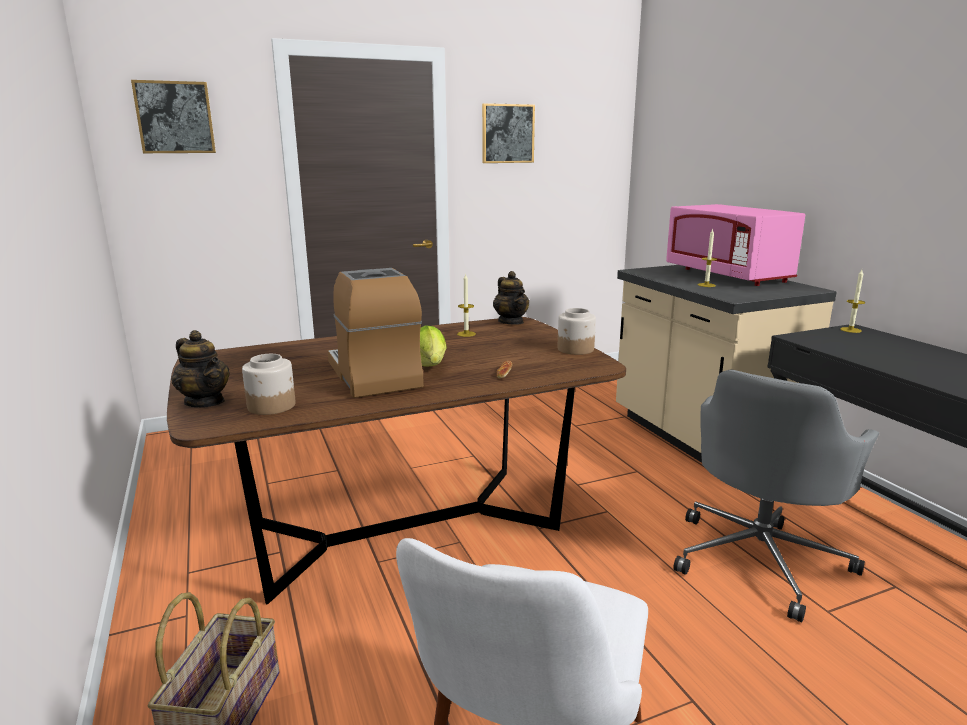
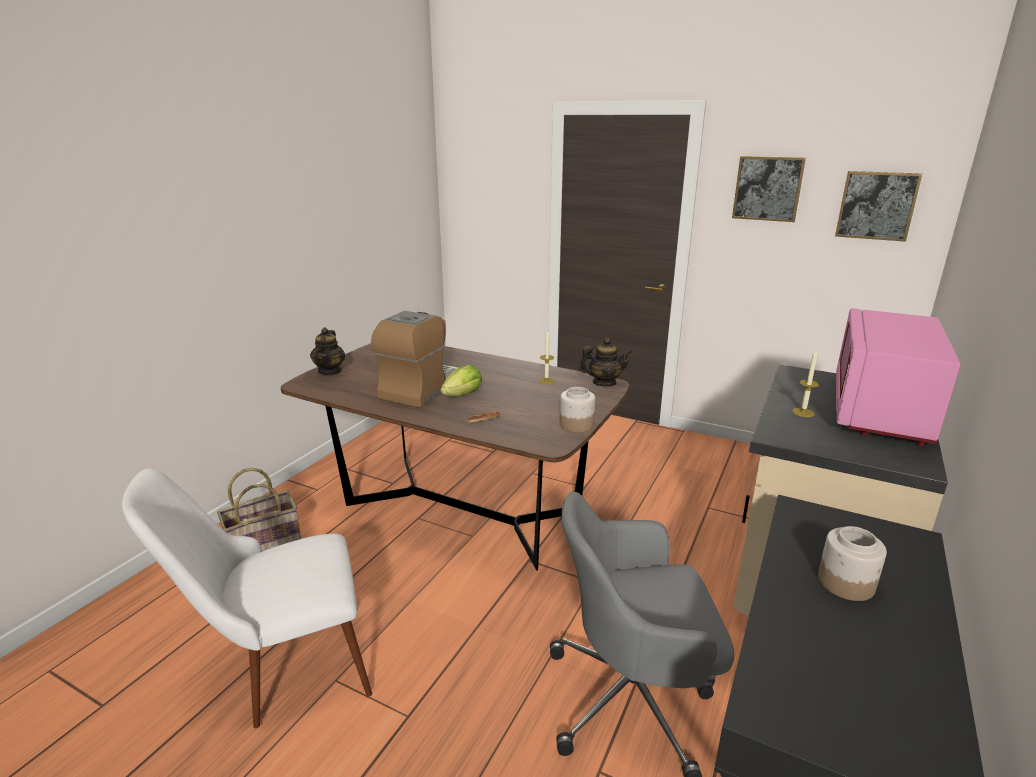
camera: 50 degrees right, 5 degrees up
picture [131,80,216,153] -> picture moved to [835,171,922,242]
jar [242,354,295,415] -> jar moved to [818,526,887,601]
teapot [493,271,530,325] -> teapot turned 120 degrees counterclockwise [579,337,632,387]
candle [840,270,865,333] -> none

